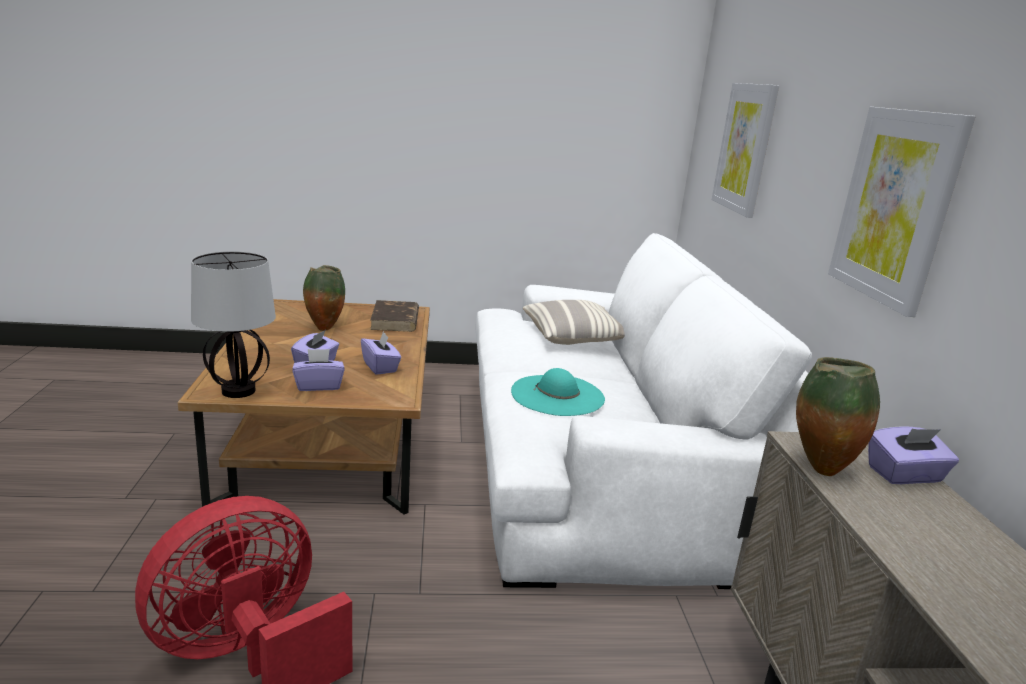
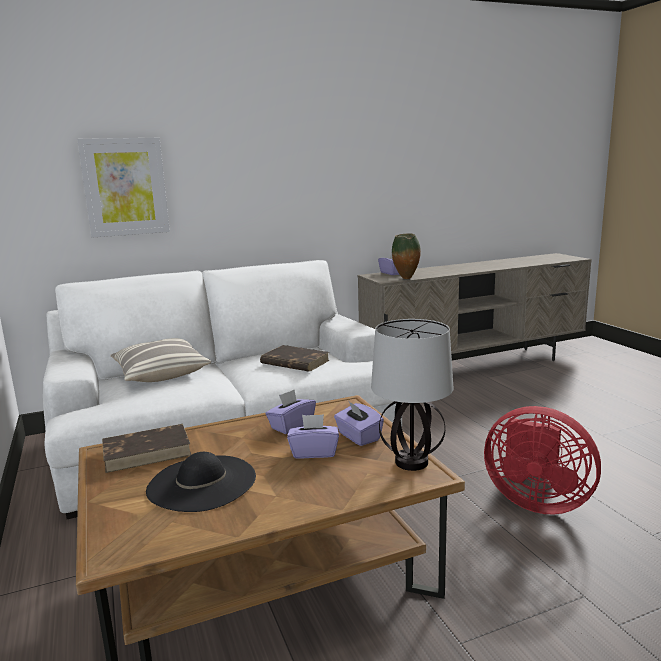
camera: 105 degrees left, 5 degrees down
vase [303,265,345,331] -> black hat [146,452,256,512]
turquoise hat [511,368,605,416] -> brown book [260,345,330,372]
picture [828,107,975,317] -> none

